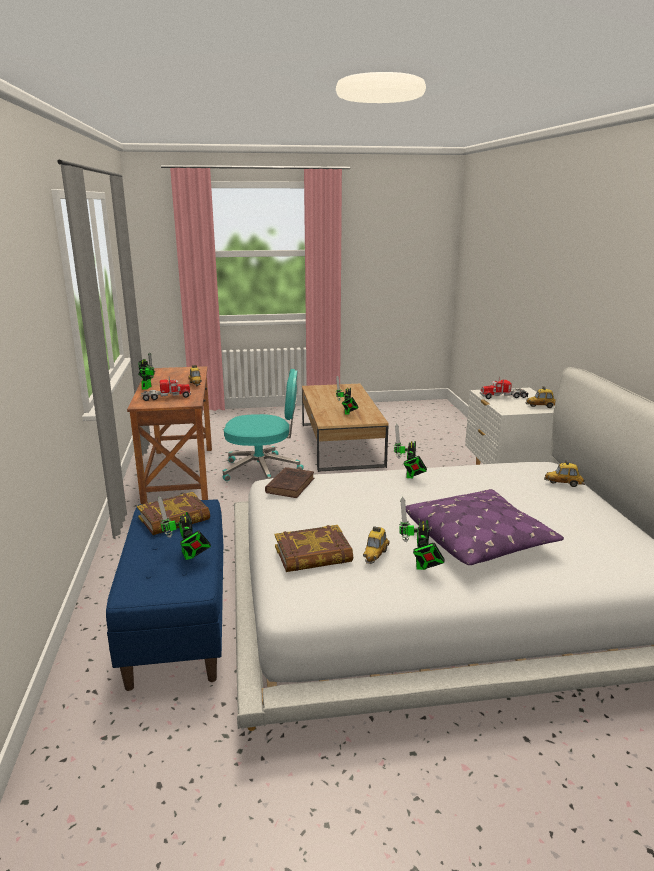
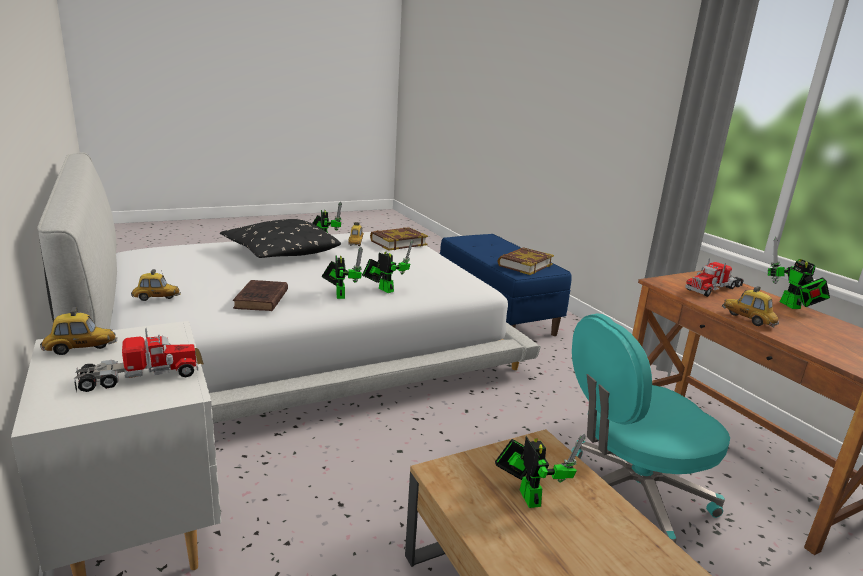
camera: 160 degrees right, 0 degrees up
toy robot [158,496,211,560] -> toy robot moved to [362,239,413,293]
brown book [265,467,314,498] -> brown book moved to [233,280,288,311]
purple pillow [406,489,564,565] -> black pillow [220,219,341,258]

